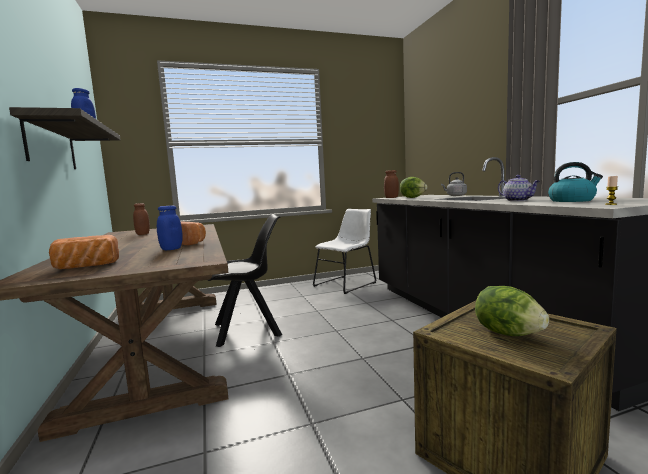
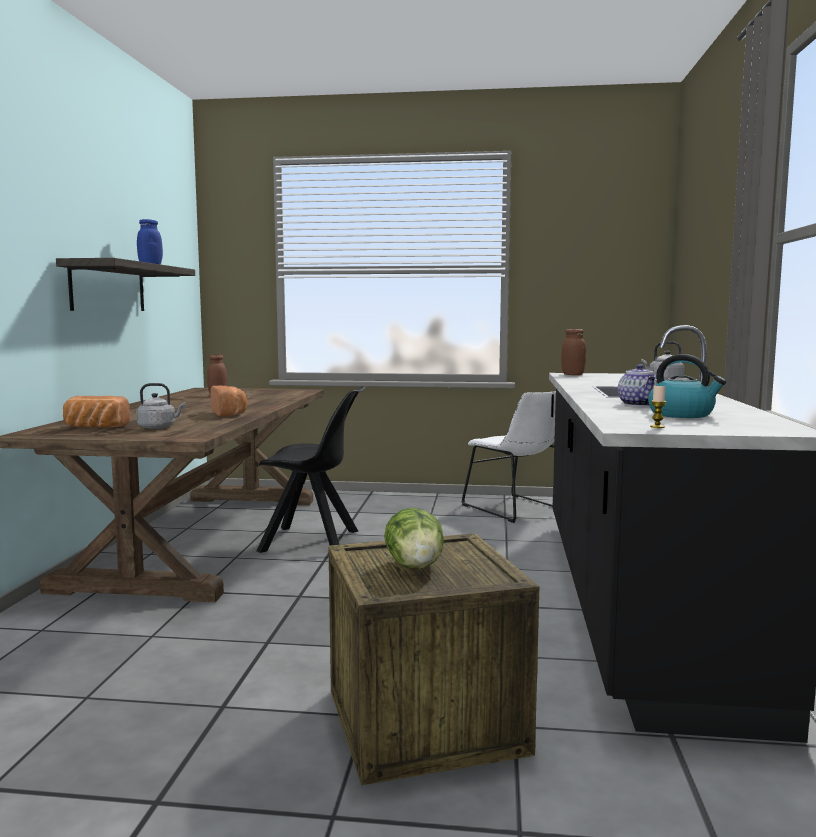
camera: 25 degrees right, 0 degrees up
blue jar [157,205,183,250] -> none
white chair [313,209,376,294] -> white chair turned 75 degrees clockwise [461,391,556,523]
lettuce [400,177,428,198] -> none
none -> grey kettle [136,383,185,429]

